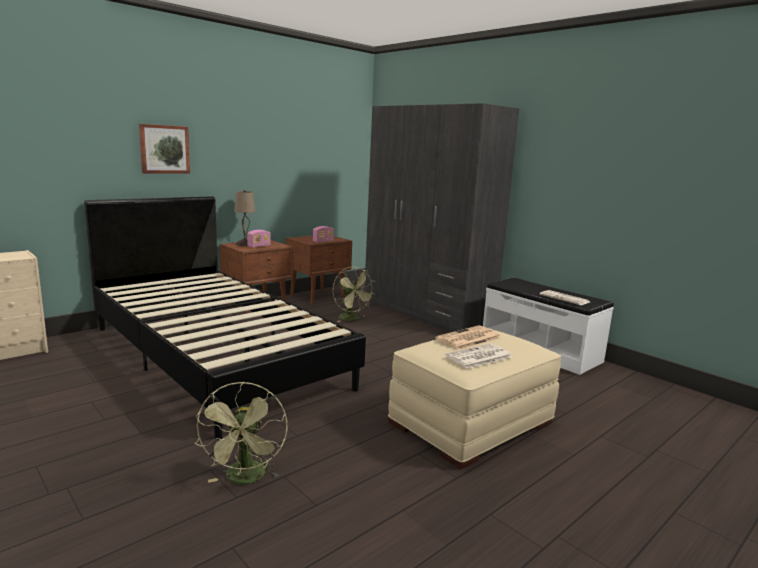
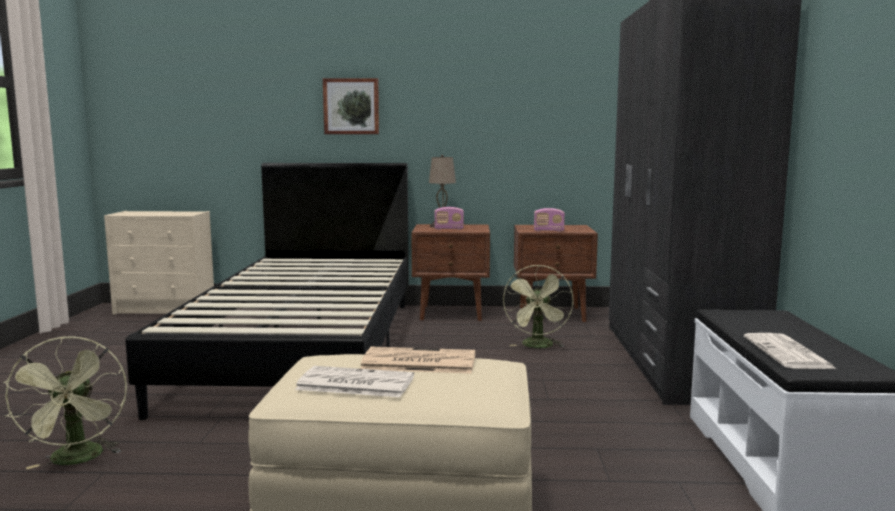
camera: 45 degrees right, 5 degrees down
green fan [195,382,287,484] -> green fan turned 60 degrees counterclockwise [3,336,127,469]

